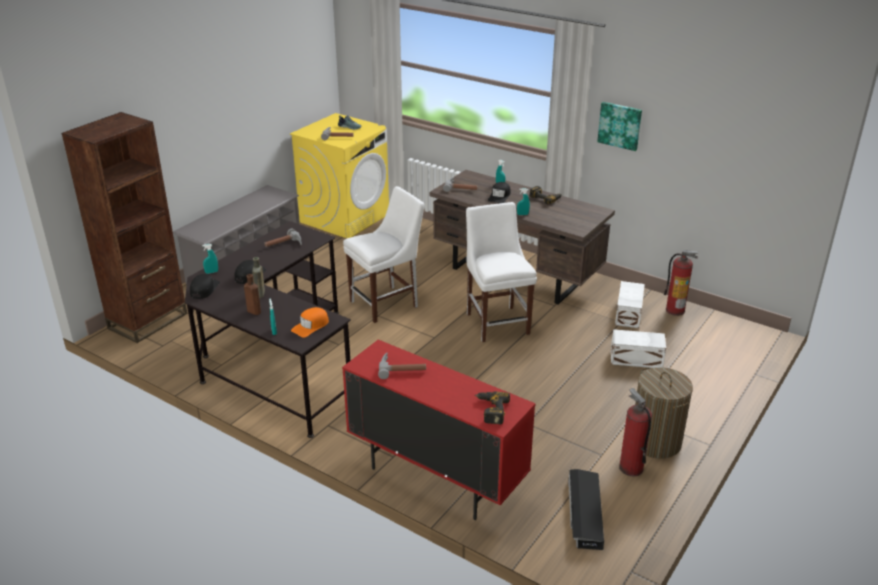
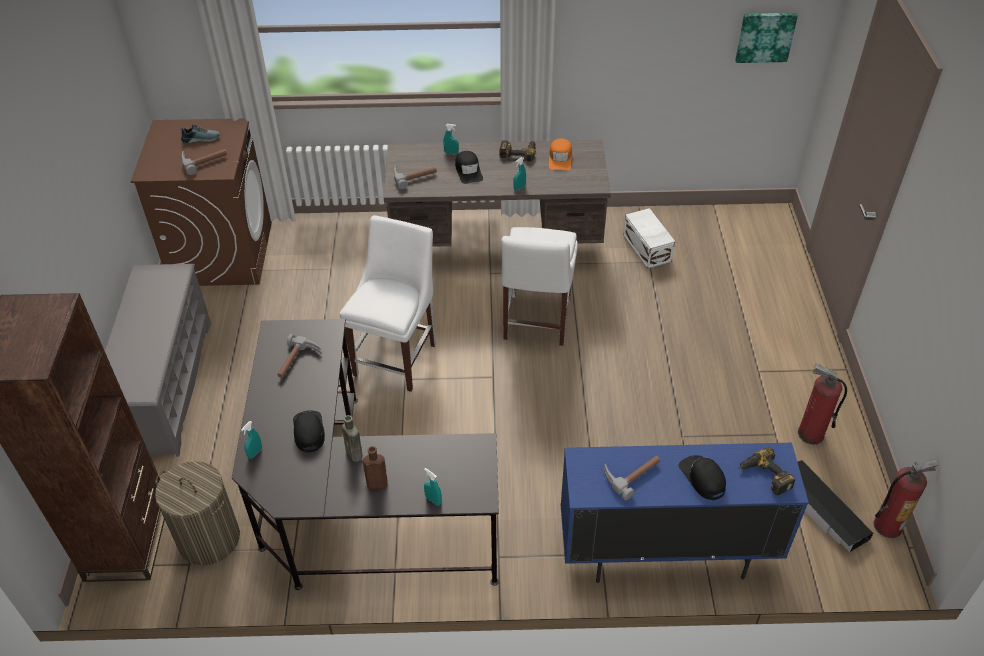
camera: 35 degrees left, 15 degrees up
black cap [190,274,220,299] -> black cap moved to [678,455,726,500]
yellow washing machine [290,113,389,238] -> brown washing machine [130,118,272,286]
orange cap [291,307,329,338] -> orange cap moved to [549,138,572,170]
red cabinet [342,340,536,520] -> blue cabinet [561,443,809,583]
white chair [466,202,537,342] -> white chair turned 120 degrees counterclockwise [501,227,578,346]
picture [597,102,642,151] -> picture moved to [735,13,798,63]
white storage box [611,329,666,368] -> none
laundry basket [635,367,693,459] -> laundry basket moved to [155,461,240,565]
fire extinguisher [664,250,699,316] -> fire extinguisher moved to [874,460,939,538]

